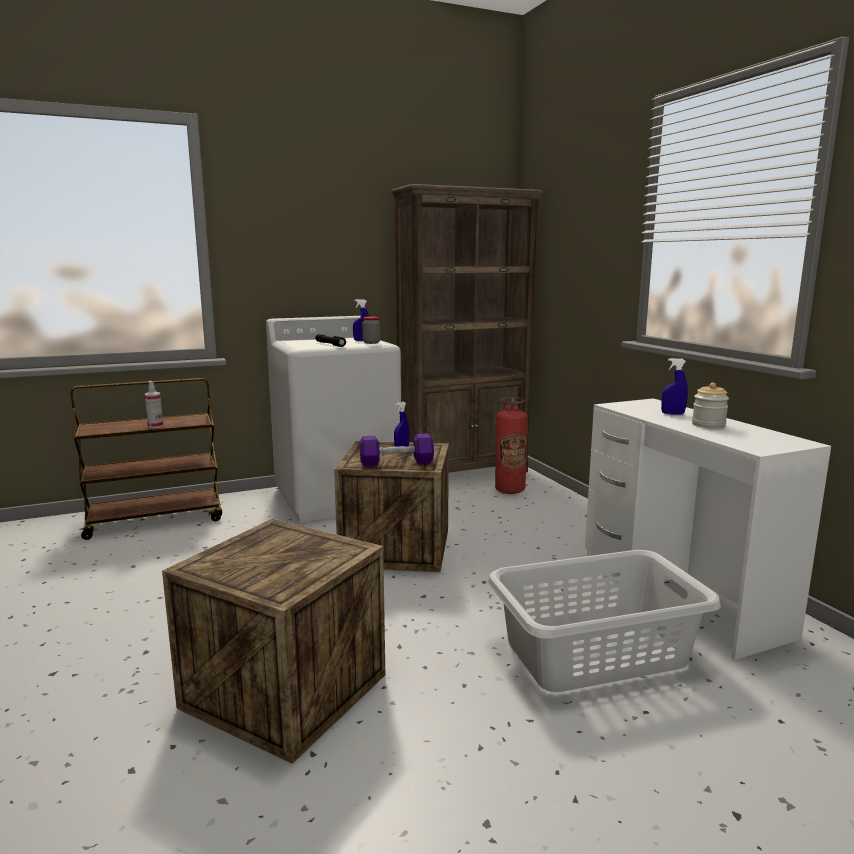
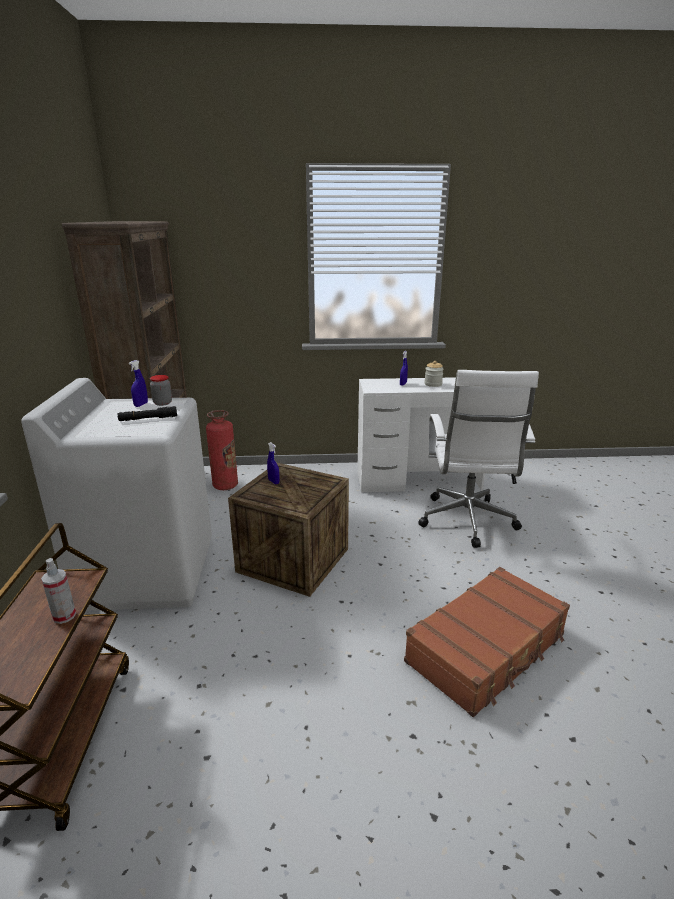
camera: 70 degrees left, 10 degrees up
crate [162,519,385,764] -> brown suitcase [404,567,570,717]
purple dumbbell [360,433,434,467] -> none
grey laundry basket [488,550,721,692] -> white office chair [418,370,539,548]

